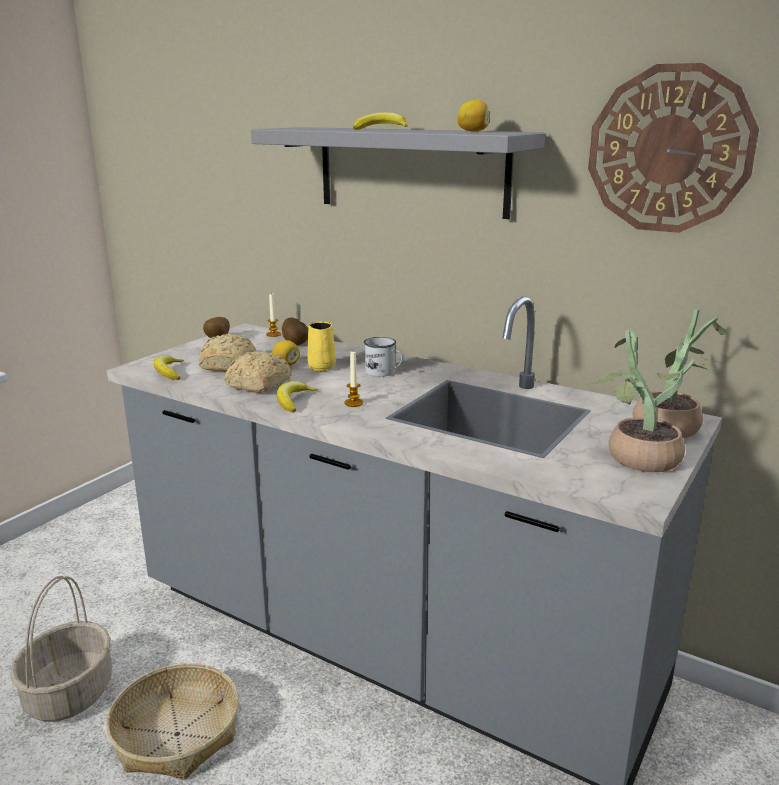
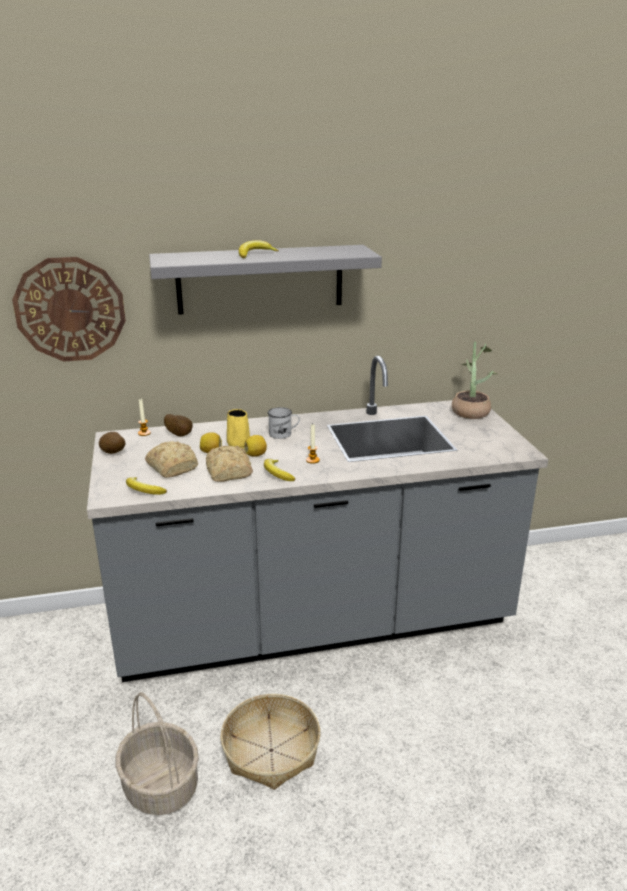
camera: 45 degrees left, 5 degrees up
lemon [458,100,490,132] -> lemon moved to [244,435,267,457]
wall clock [588,63,759,233] -> wall clock moved to [12,257,126,362]
potted plant [592,330,685,472] -> none

